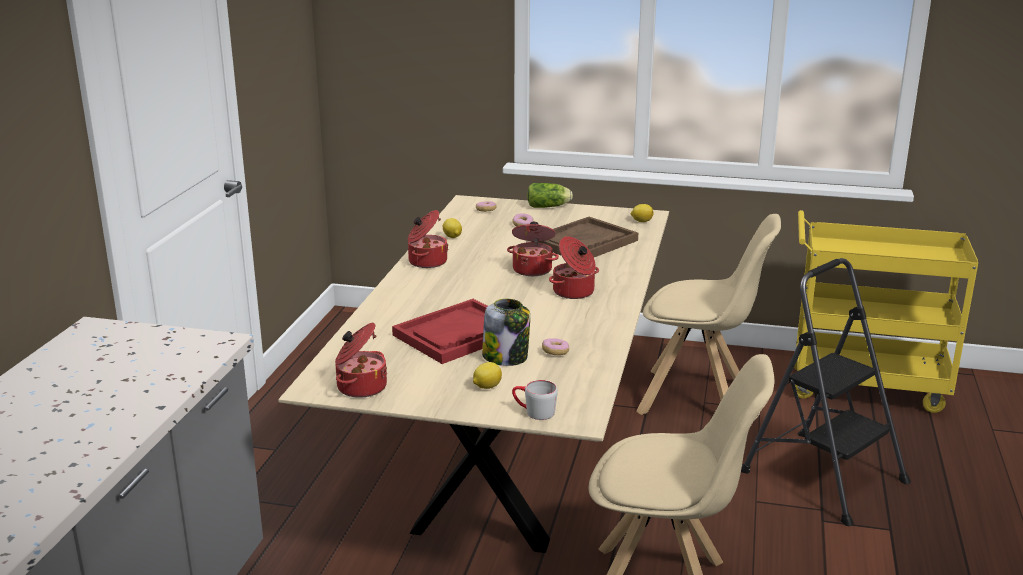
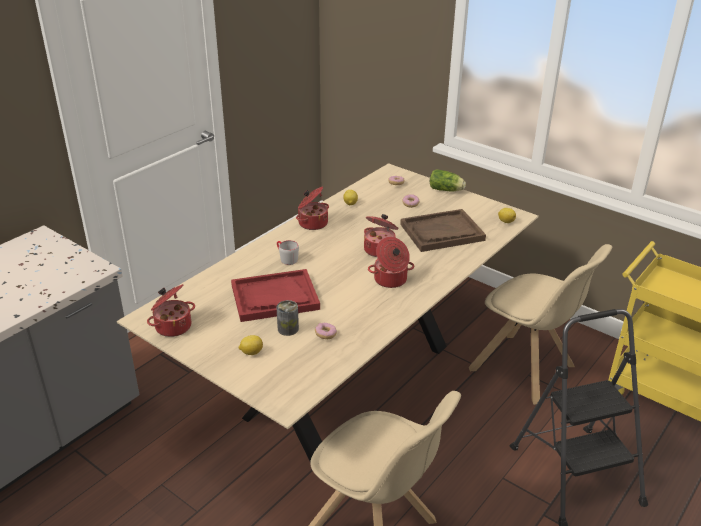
camera: 25 degrees right, 10 degrees up
jar [482,299,530,366] -> can [276,300,299,336]
grey mug [512,380,558,420] -> grey mug moved to [277,240,299,265]

